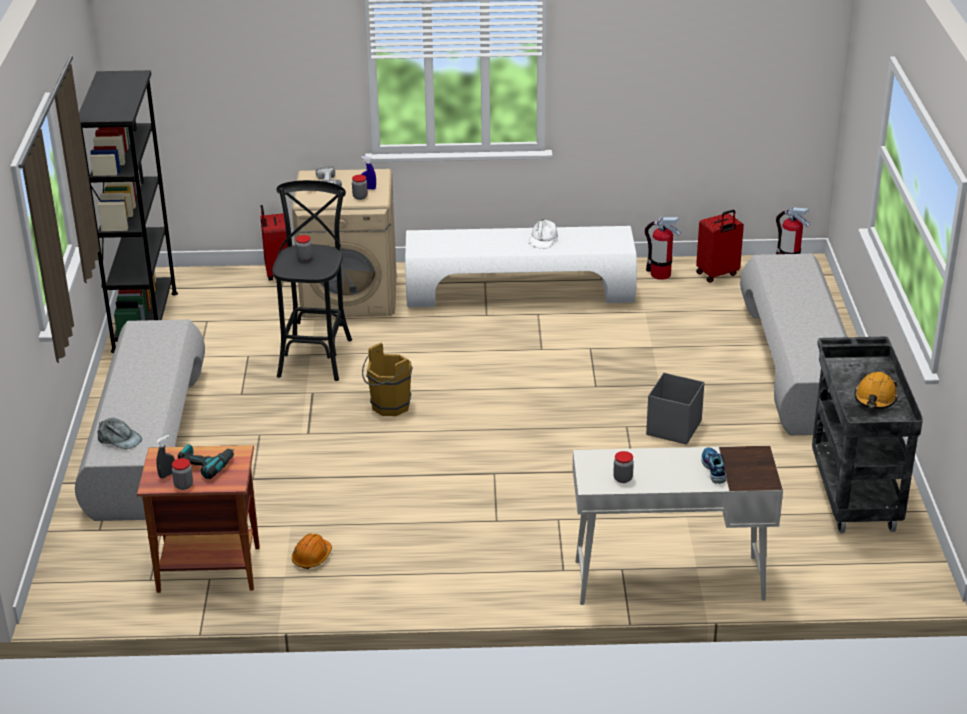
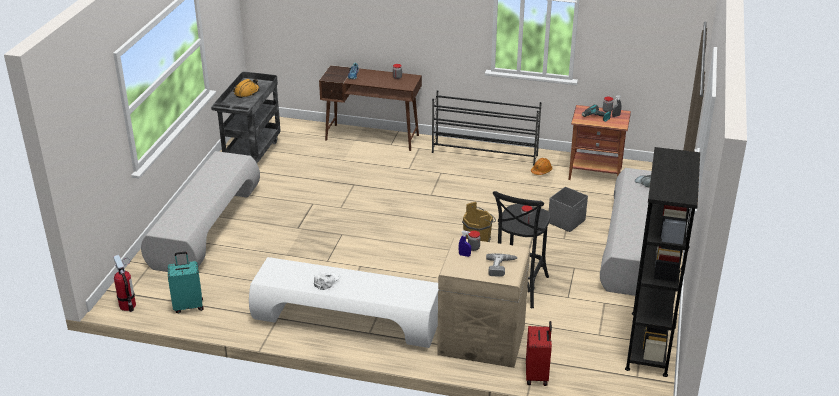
camera: 165 degrees left, 0 degrees up
white desk [573,446,783,605] -> brown desk [319,65,422,151]
fire extinguisher [645,217,681,280] -> none
grey storage box [646,373,704,445] -> grey storage box moved to [549,187,588,232]
red suitcase [696,210,744,283] -> turquoise suitcase [168,252,204,314]
none -> black shoe rack [432,90,542,166]

